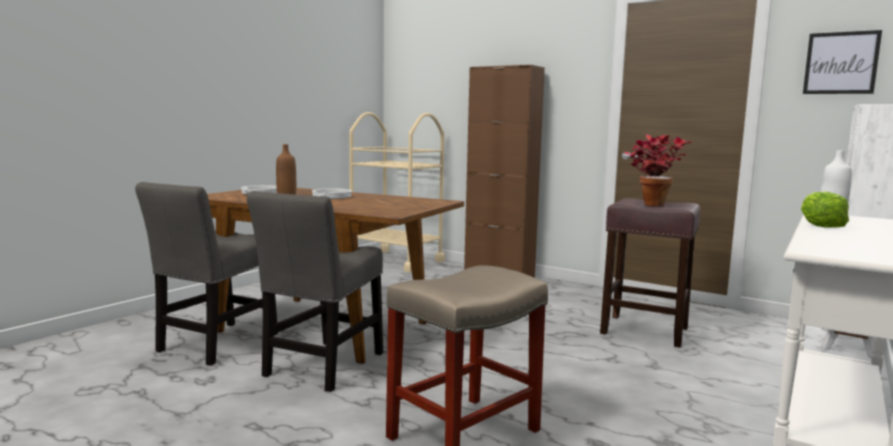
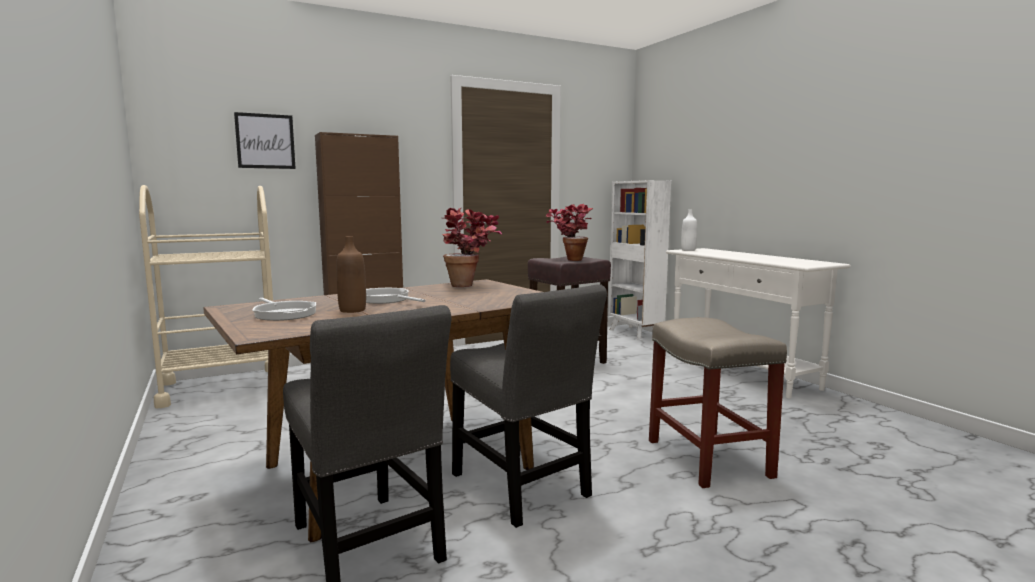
camera: 60 degrees left, 0 degrees up
lettuce [801,192,849,228] -> none
picture [803,30,882,94] -> picture moved to [234,112,296,169]
none -> potted plant [442,208,502,287]

